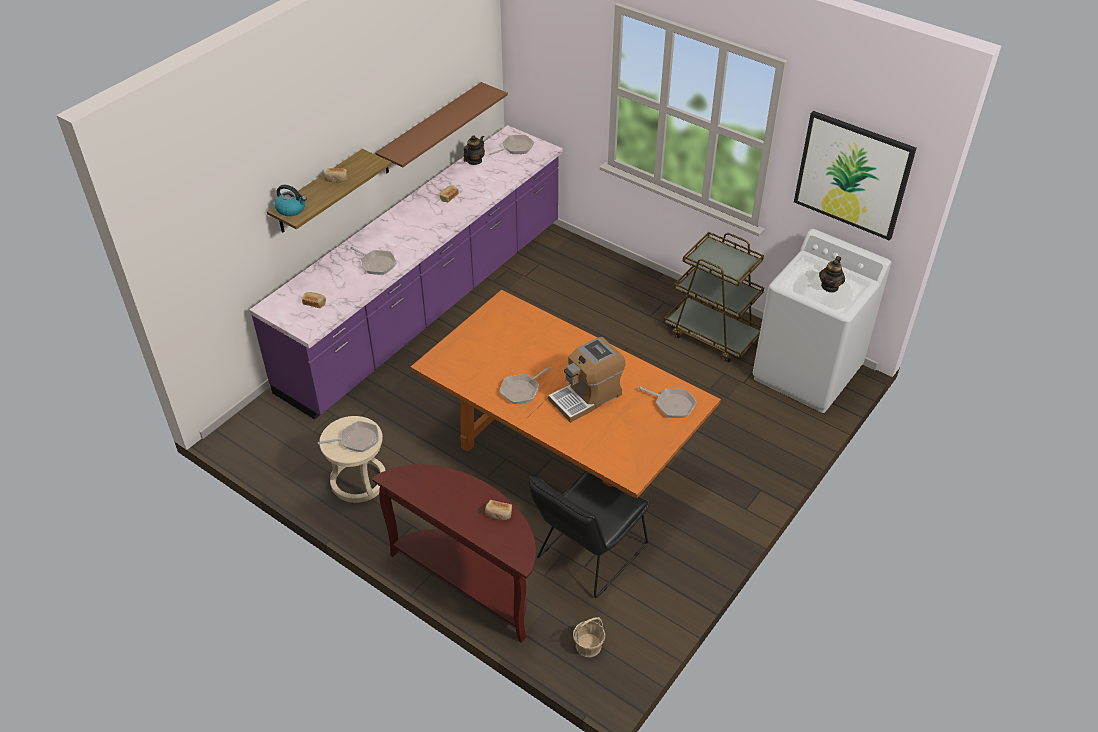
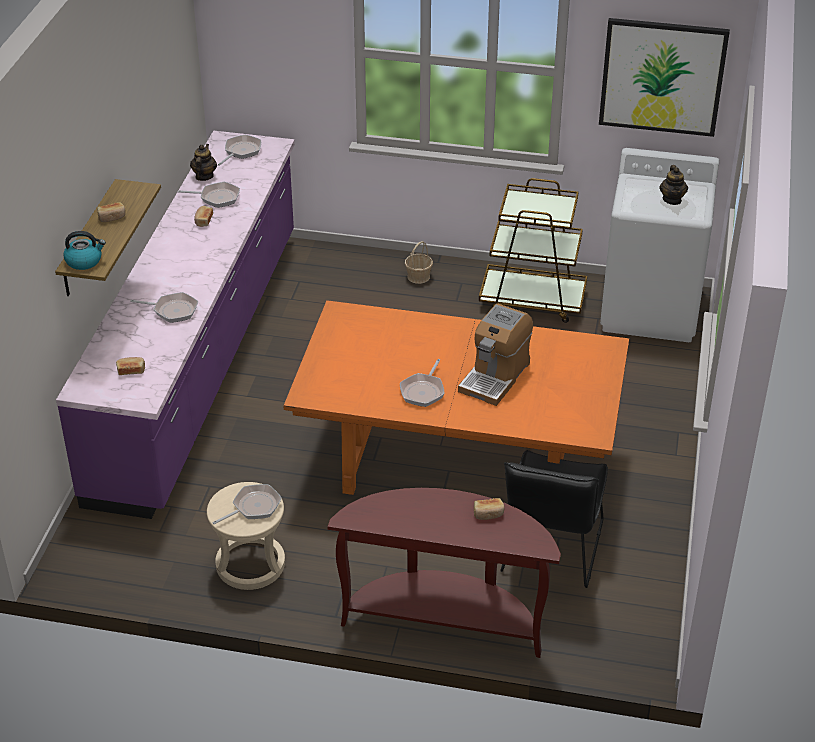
camera: 25 degrees left, 5 degrees down
brown shelf [375,82,508,173] -> none
basket [573,617,605,657] -> basket moved to [405,241,433,284]
frying pan [637,386,697,418] -> frying pan moved to [178,182,240,208]

